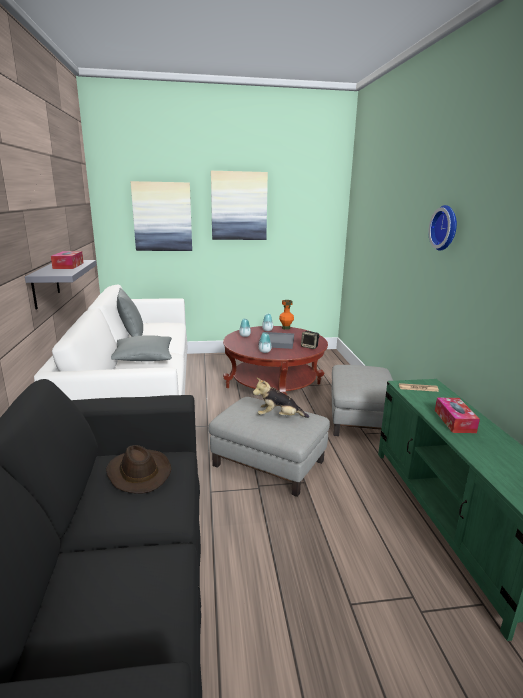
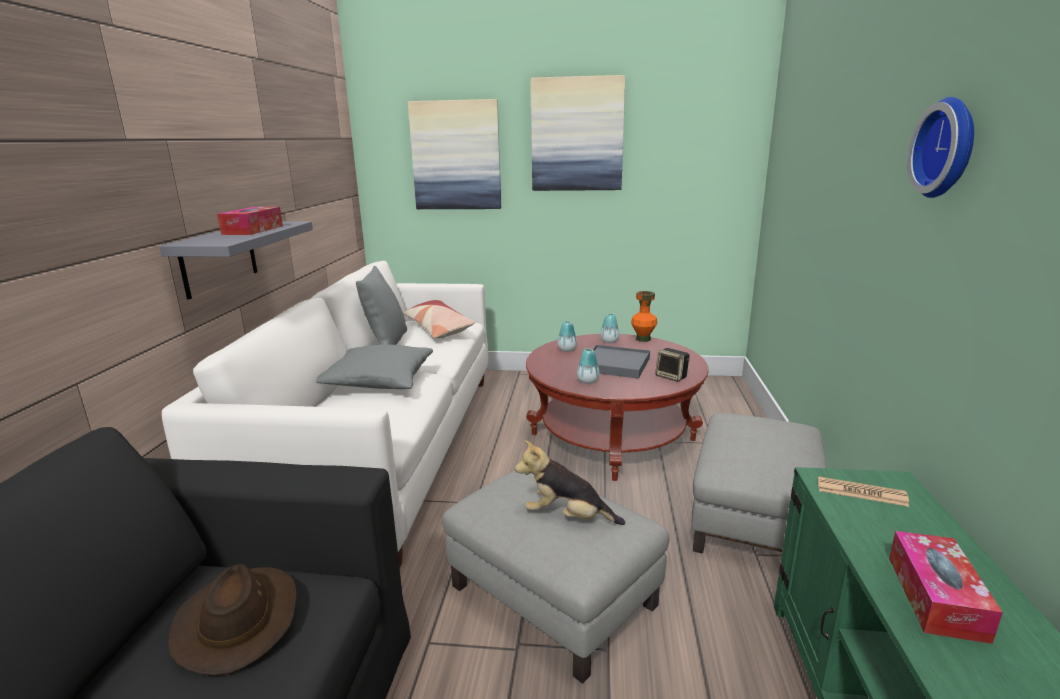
camera: 15 degrees right, 0 degrees up
none -> pillow [403,300,475,338]

